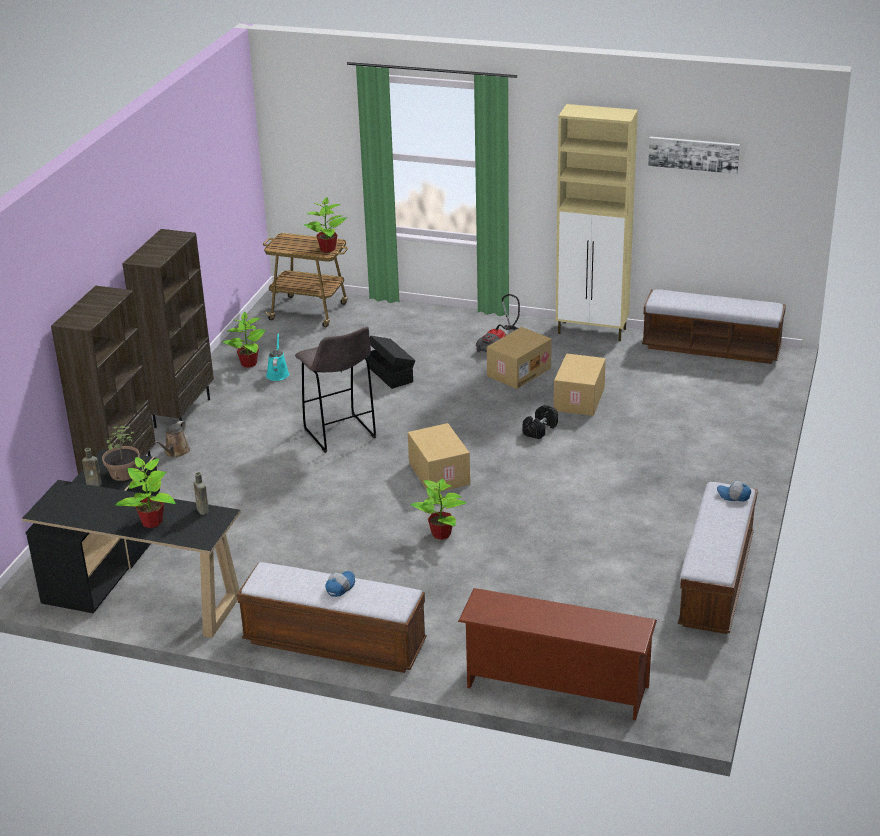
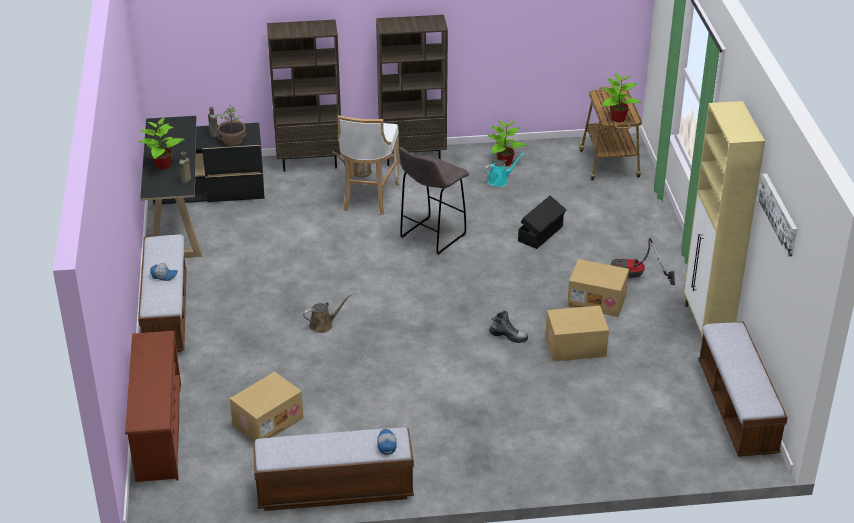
camera: 65 degrees right, 5 degrees up
cardboard box [408,423,470,492] -> cardboard box moved to [230,372,303,441]
potted plant [410,479,466,540] -> brown watering can [303,294,351,333]
black dumbbell [522,405,558,439] -> boot [489,311,528,343]
none -> white stool [337,115,400,215]

